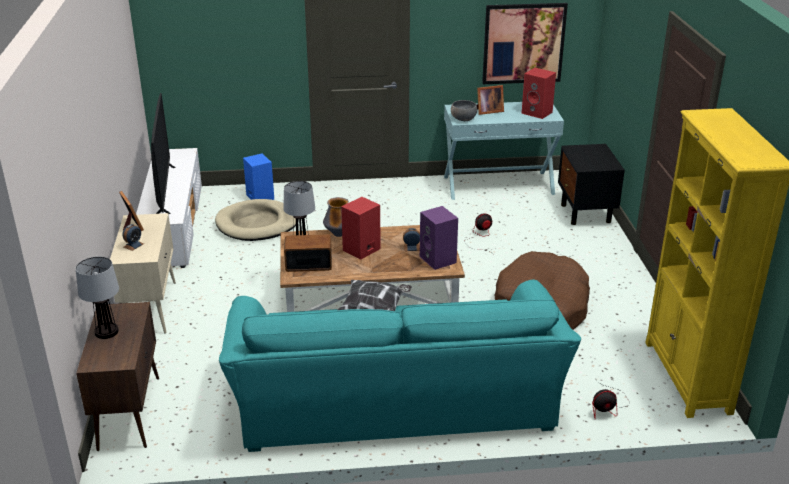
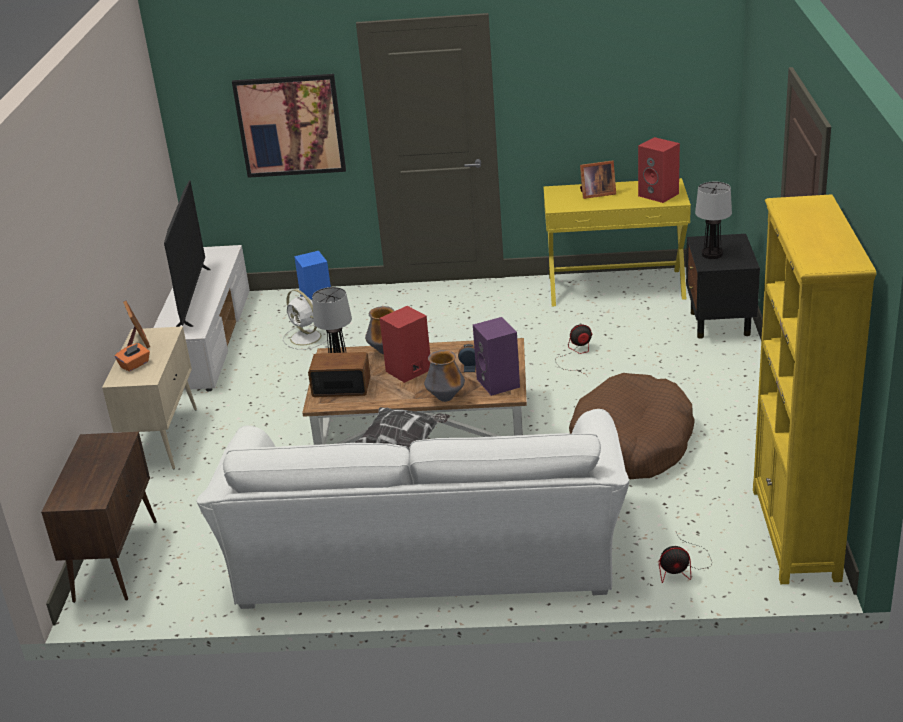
camera: 10 degrees right, 0 degrees up
table lamp [76,256,119,339] -> table lamp moved to [695,182,732,259]
alarm clock [122,224,144,251] -> orange tissue box [115,343,150,372]
beige dog bed [215,199,299,241] -> white fan [283,289,329,350]
turquoise sofa [219,280,581,452] -> white sofa [196,409,629,609]
turquoise console table [444,102,564,200] -> yellow console table [544,178,691,306]
grey bowl [451,100,477,121] -> none
picture [482,3,568,84] -> picture moved to [232,74,346,178]
none -> vase [424,350,465,402]

